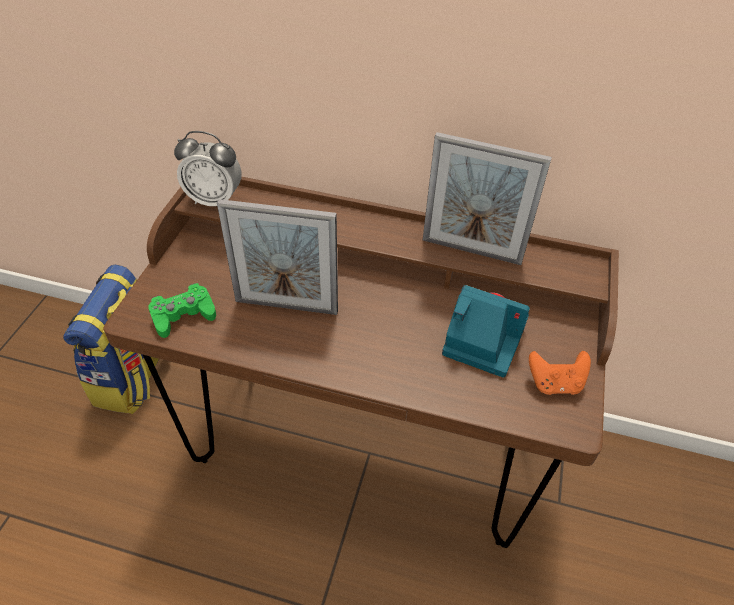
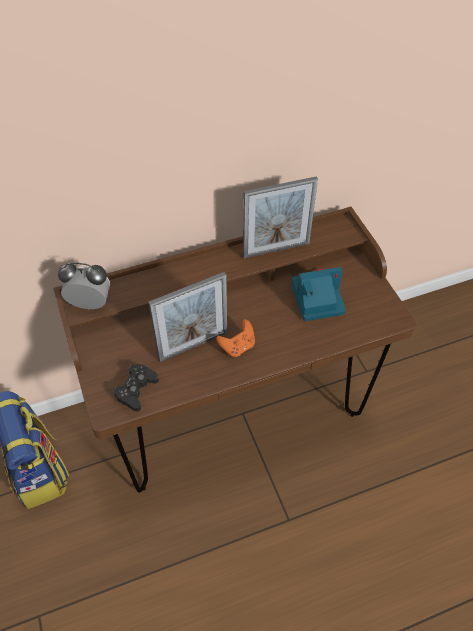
camera: 35 degrees left, 5 degrees up
green game controller [148,283,216,338] -> black game controller [114,364,159,412]
alarm clock [174,131,242,206] -> alarm clock turned 150 degrees counterclockwise [58,263,110,310]
orange game controller [529,351,591,395] -> orange game controller moved to [216,319,255,357]

